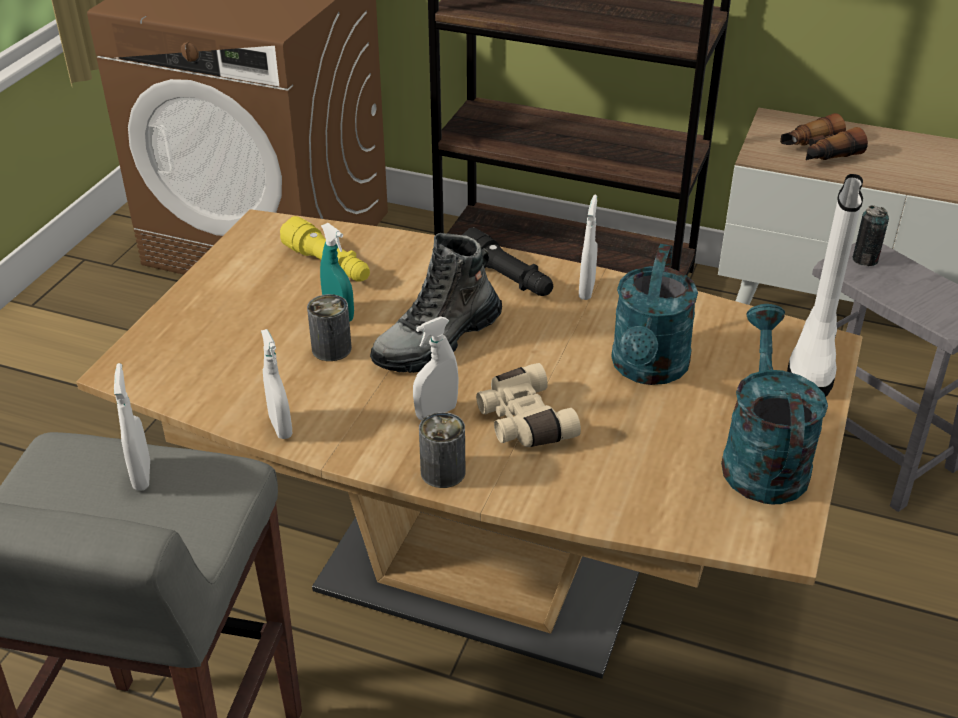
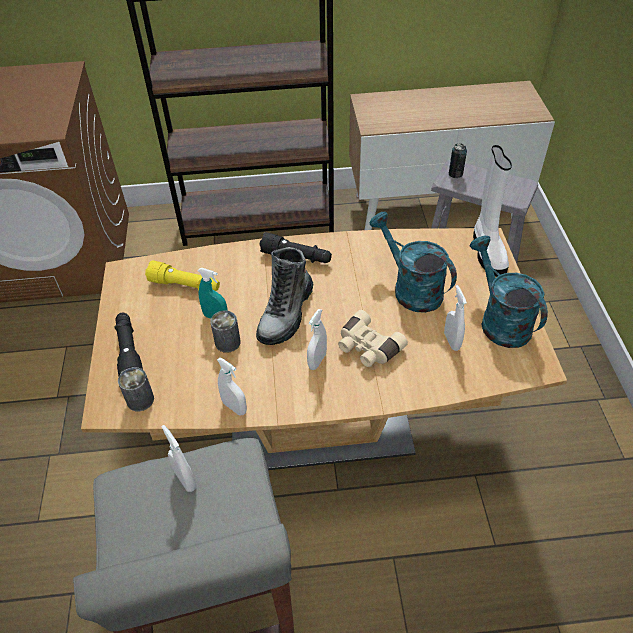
camera: 25 degrees left, 10 degrees up
can [419,412,466,488] -> can moved to [118,367,154,411]
white spray bottle [579,195,598,300] -> white spray bottle moved to [444,285,467,351]
turquoise watering can [611,244,698,385] -> turquoise watering can turned 150 degrees clockwise [369,211,457,313]
binoculars [780,113,868,160] -> none
none -> black flashlight [114,313,143,377]

